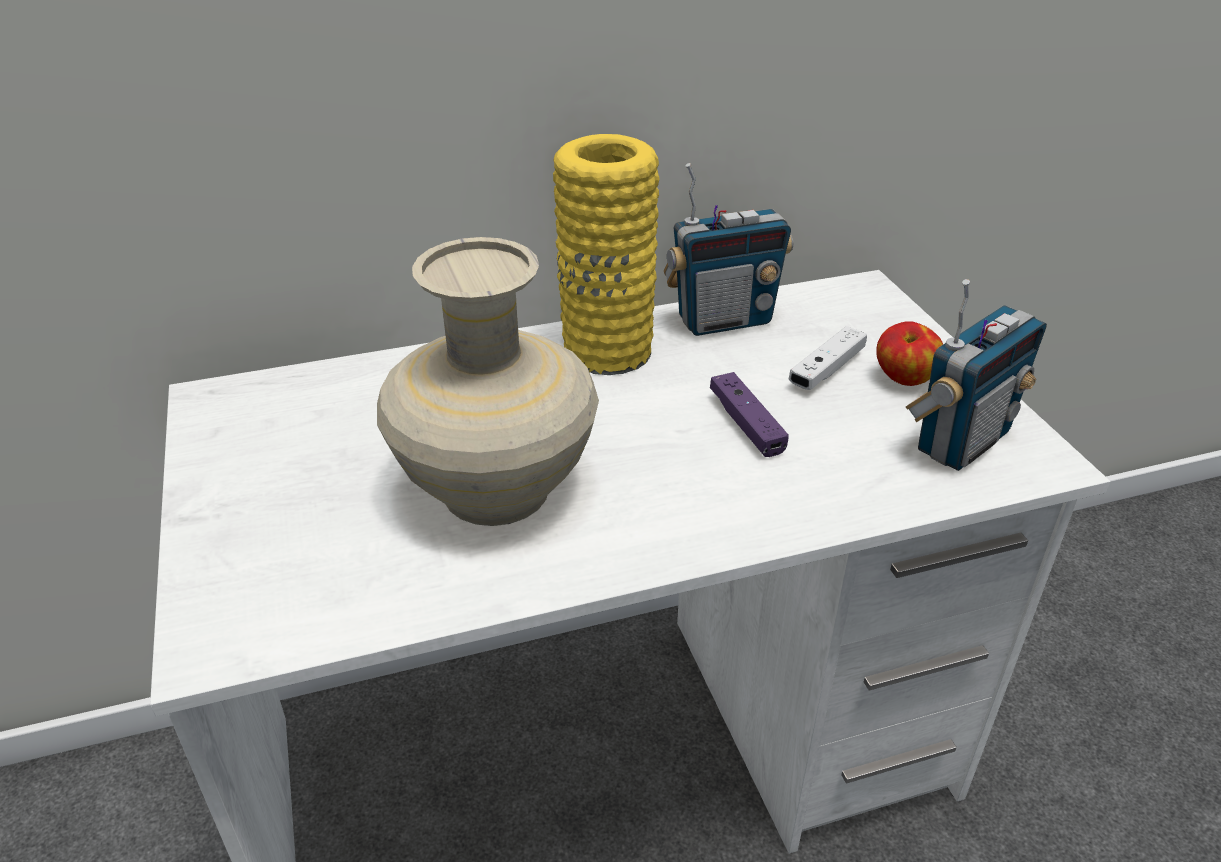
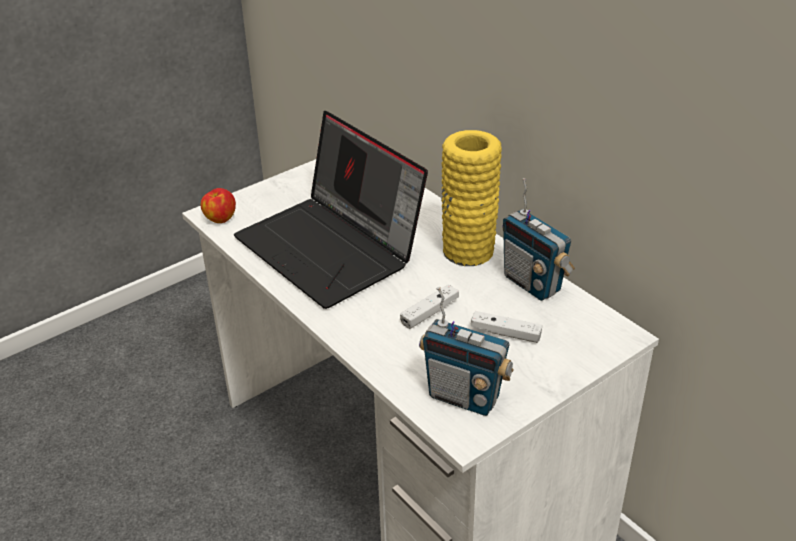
camera: 70 degrees right, 0 degrees up
beige vase [377,237,599,526] -> laptop [234,111,428,309]
purple game controller [710,372,789,457] -> white game controller [400,284,459,329]
apple [876,321,943,386] -> apple moved to [201,188,236,223]

